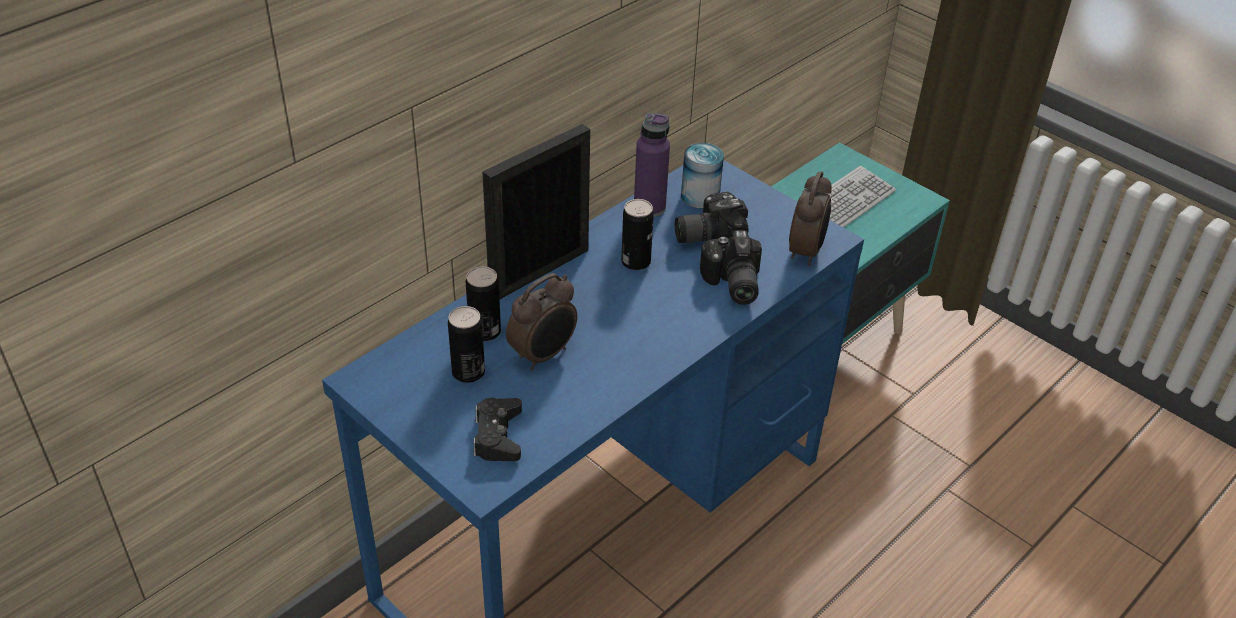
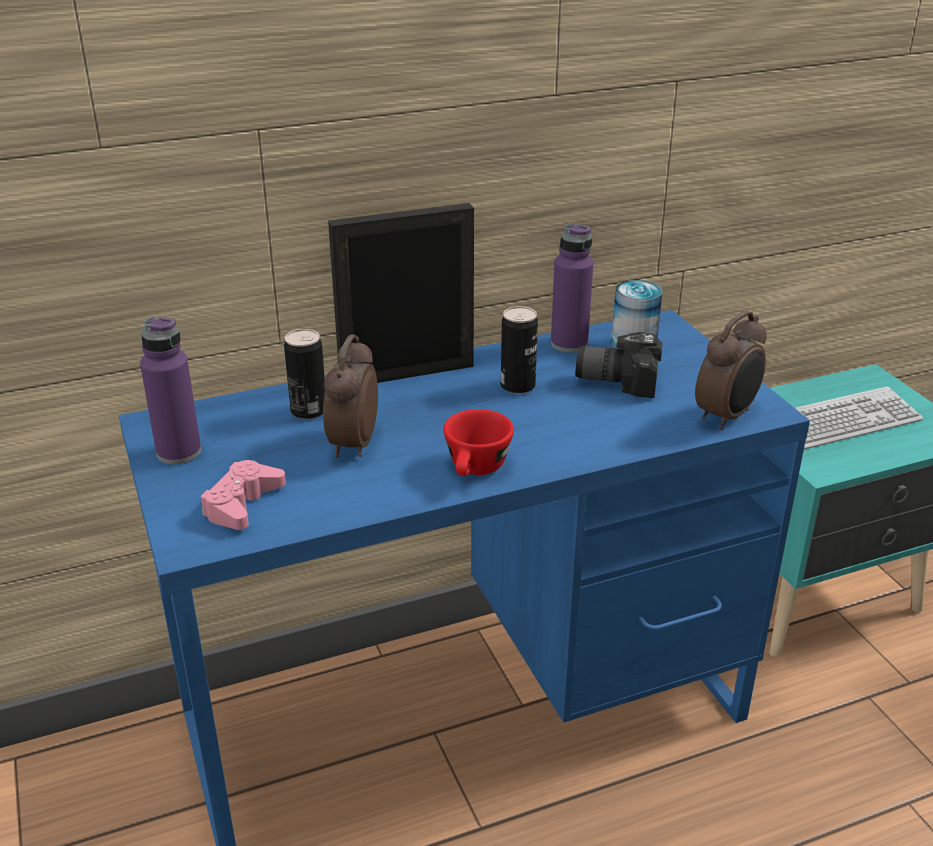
camera: 25 degrees right, 10 degrees down
can [448,306,485,383] -> none
black game controller [473,398,522,461] -> pink game controller [201,460,286,530]
alarm clock [506,273,577,370] -> alarm clock turned 120 degrees clockwise [323,334,378,458]
camera [700,230,762,305] -> none
none -> purple bottle [140,317,201,465]
none -> red cup [443,409,514,476]

